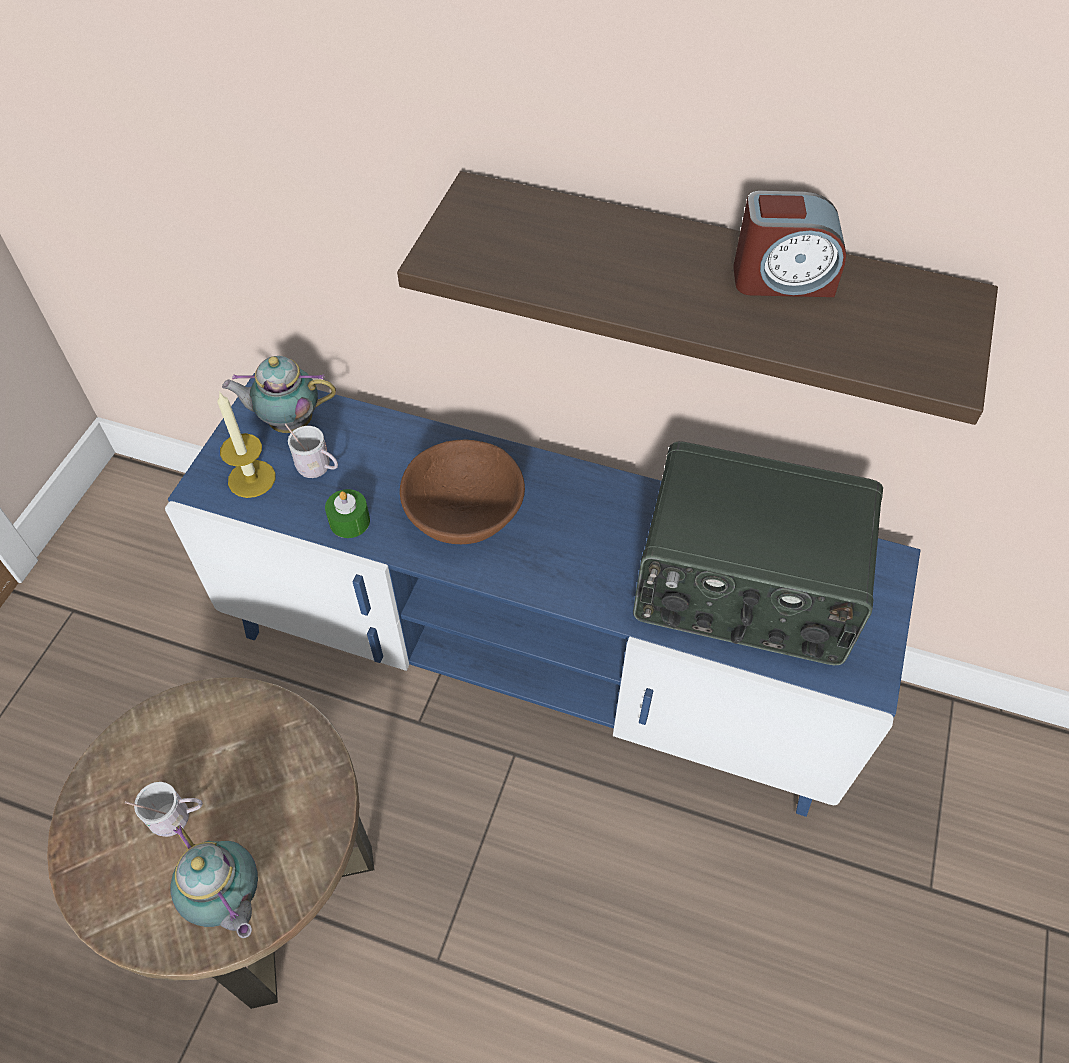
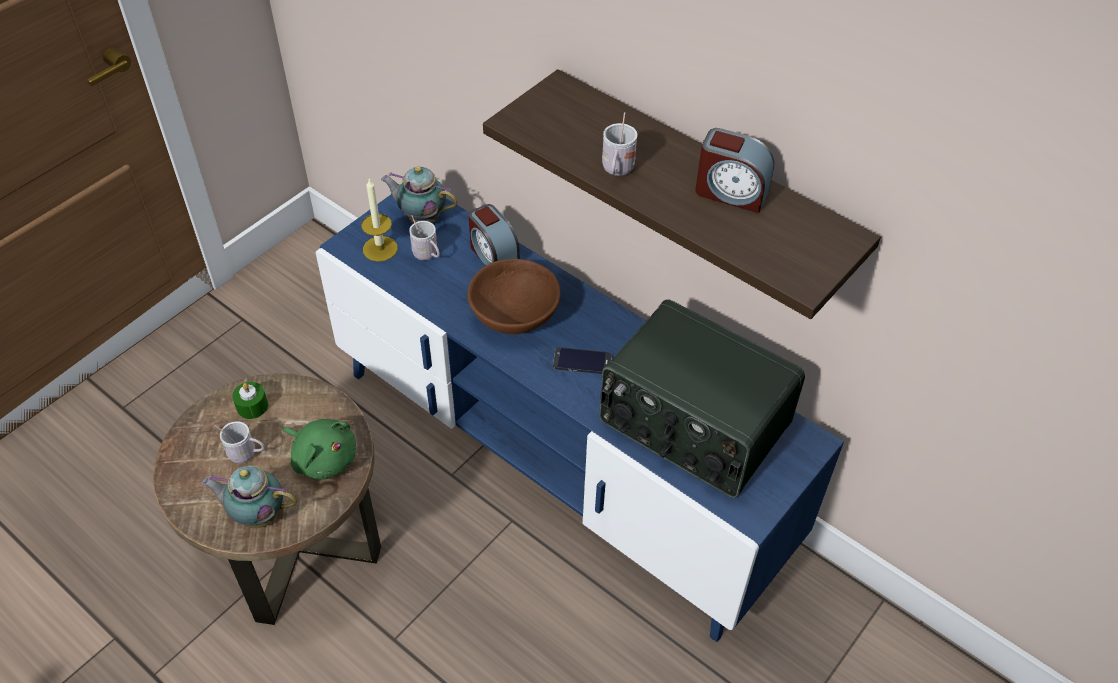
camera: 20 degrees right, 5 degrees down
teapot [171,825,258,938] -> teapot turned 120 degrees clockwise [201,465,297,528]
green candle [325,489,370,538] -> green candle moved to [232,382,268,419]
none -> green plush toy [283,419,356,480]
none -> alarm clock [468,204,520,265]
none -> phone [553,347,612,374]
none -> white mug [602,112,637,176]

